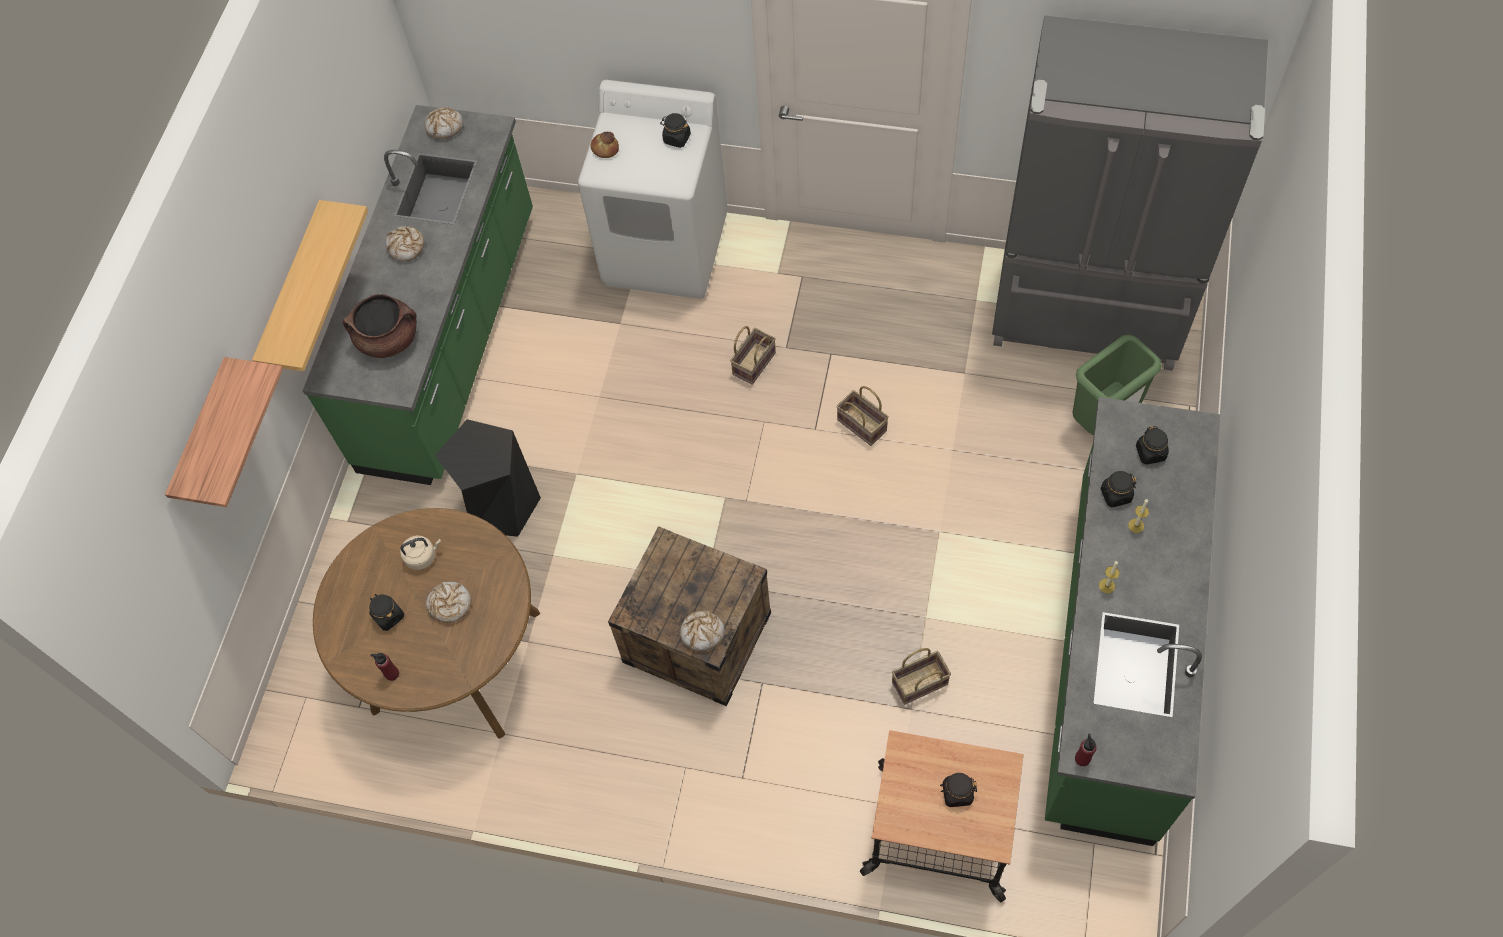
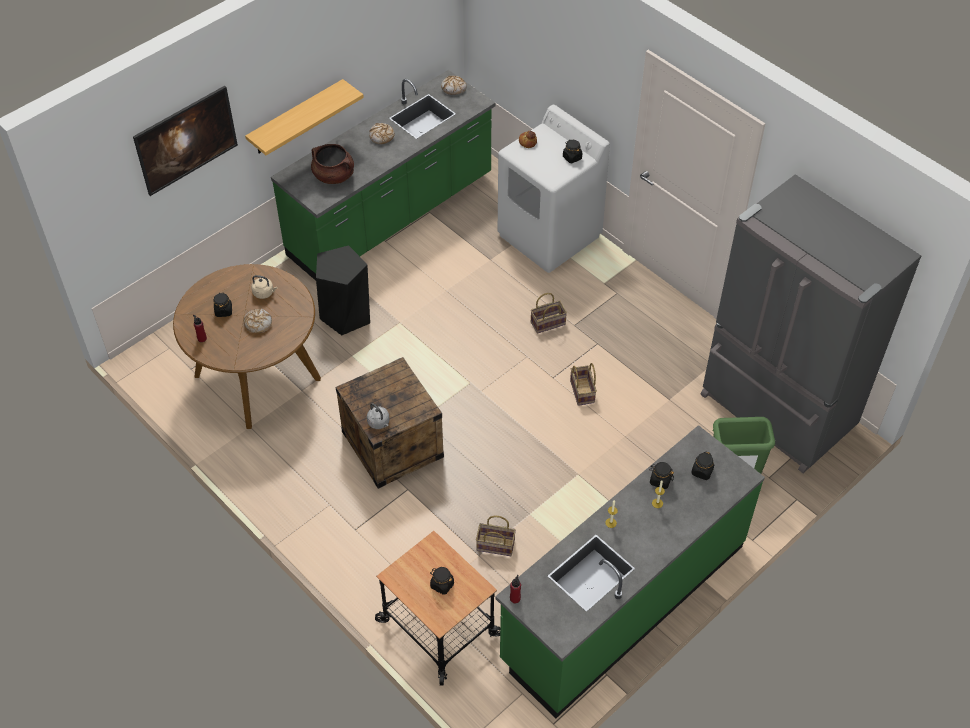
camera: 30 degrees right, 10 degrees down
shelf [165,357,283,507] -> picture [133,86,238,196]
bread [680,611,725,652] -> grey kettle [367,403,389,429]

